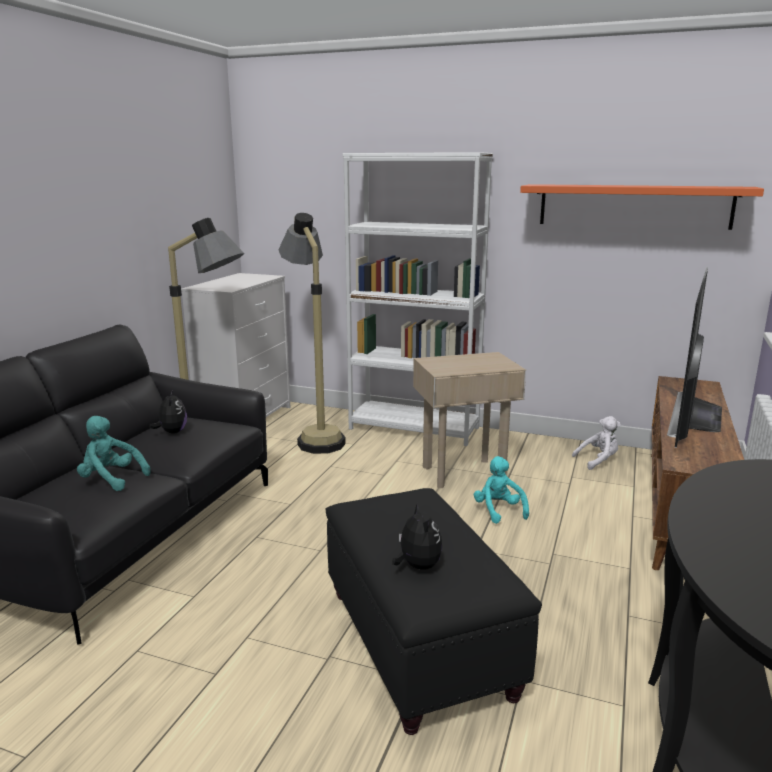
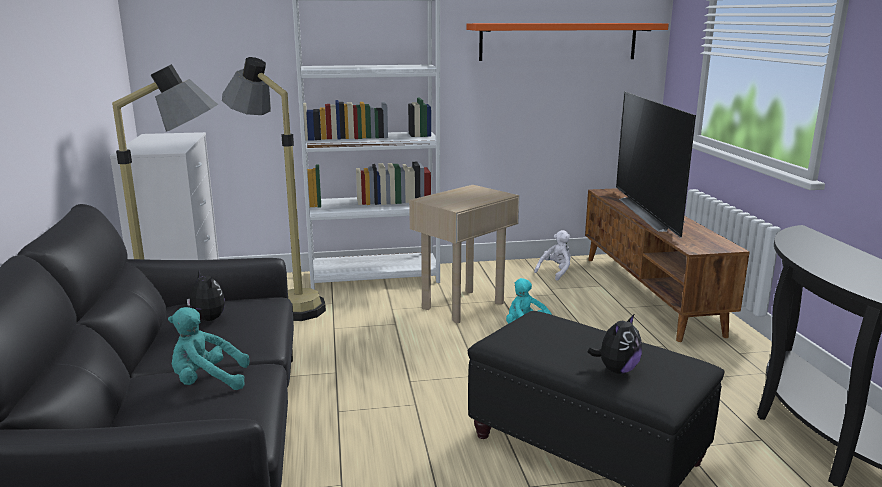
camera: 30 degrees left, 0 degrees up
plush toy [392,502,442,570] -> plush toy turned 90 degrees clockwise [588,314,642,374]

